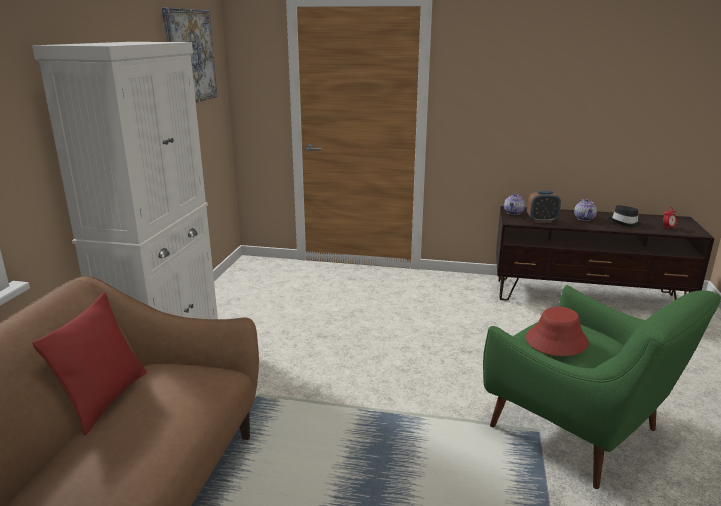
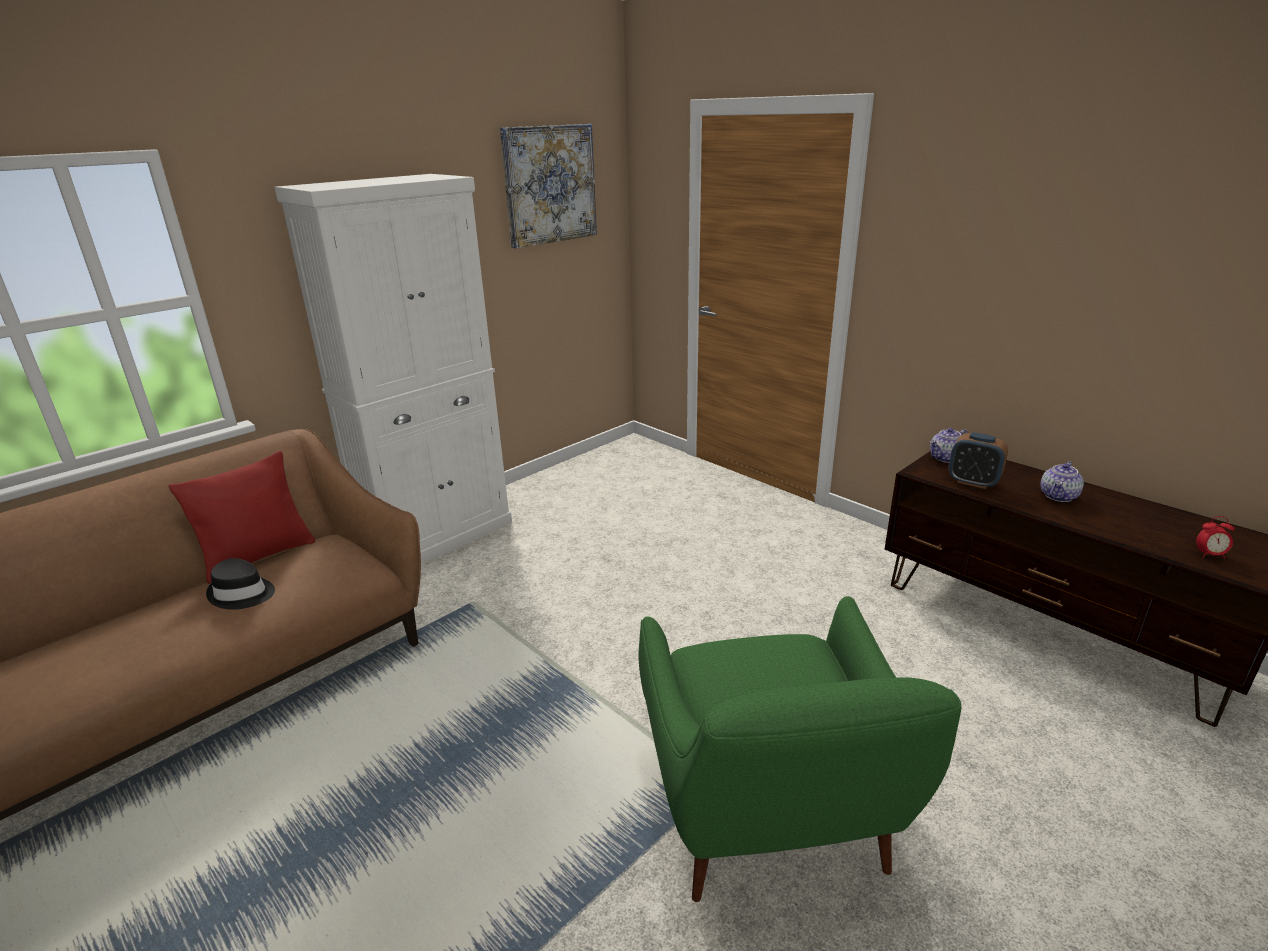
camera: 35 degrees right, 5 degrees up
red hat [526,307,589,356] -> none
black hat [609,205,642,226] -> black hat moved to [206,558,275,610]

